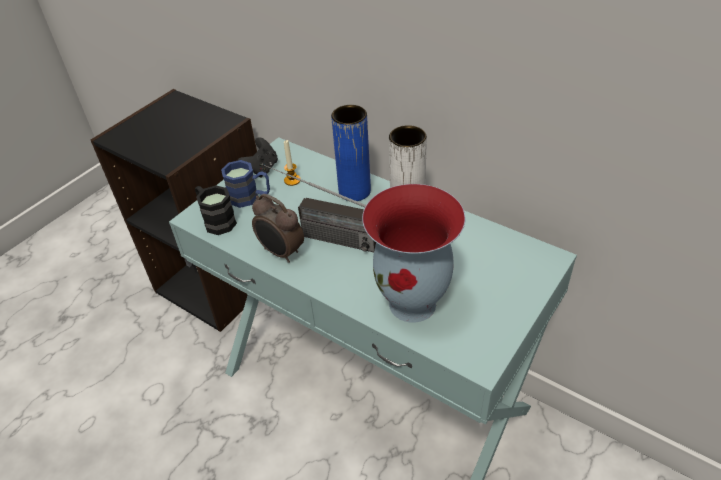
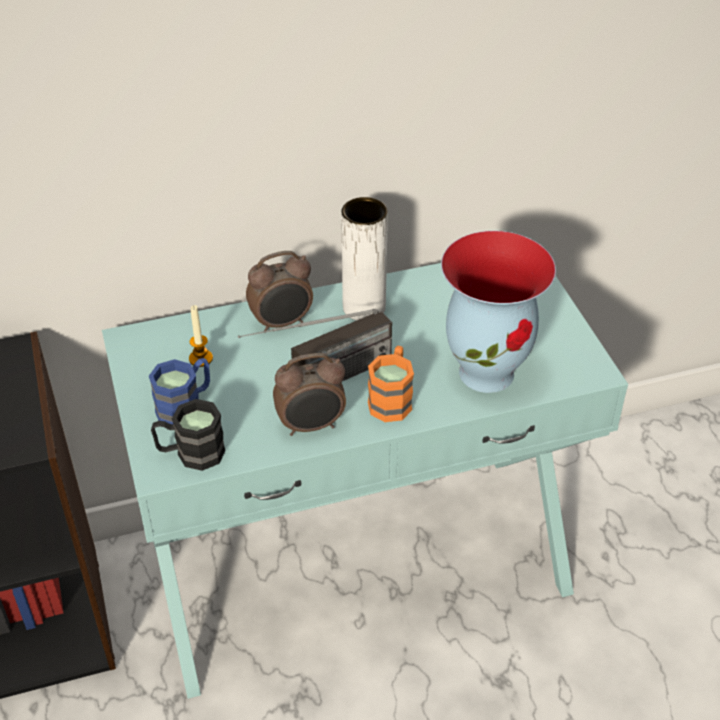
camera: 55 degrees left, 0 degrees up
black game controller [237,137,278,178] -> none
blue vase [331,105,371,201] -> alarm clock [246,251,313,333]
none -> orange mug [368,346,414,422]

